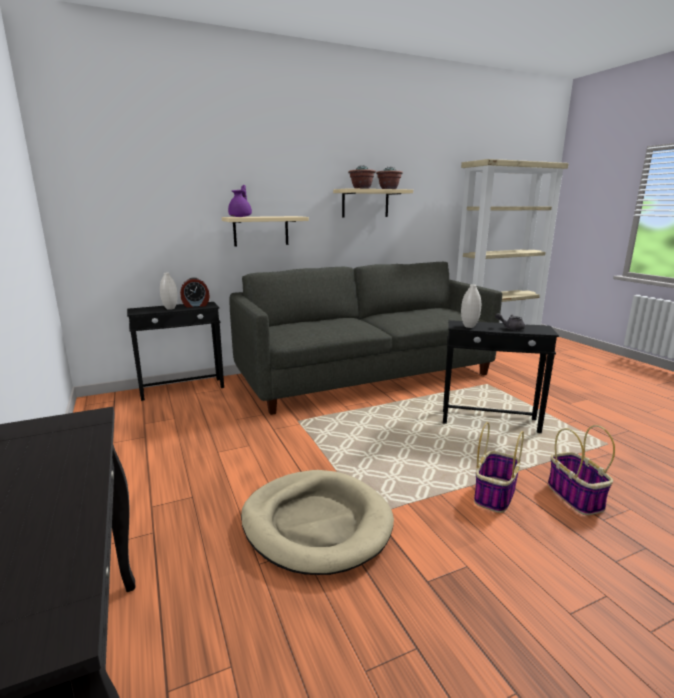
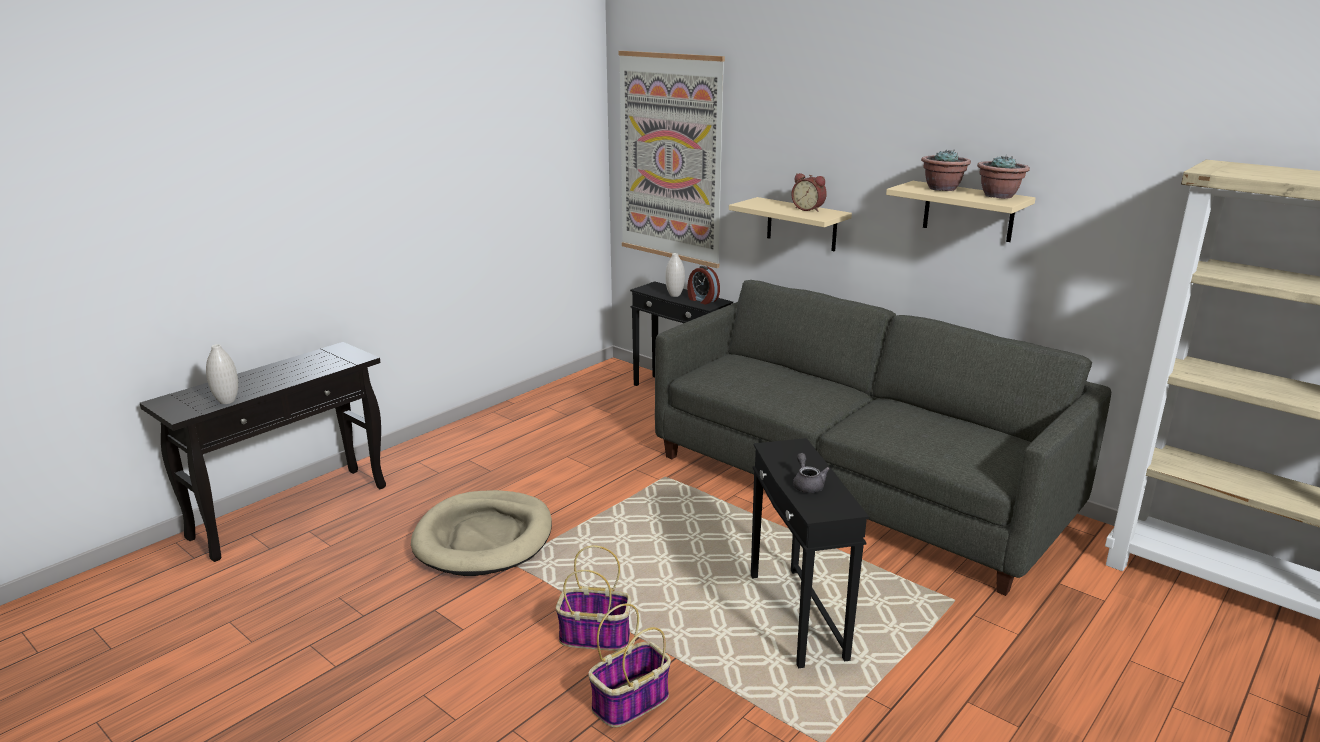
camera: 65 degrees right, 5 degrees up
purple teapot [228,185,252,217] -> none
white vase [461,285,481,328] -> white vase moved to [206,344,238,404]
none -> picture [619,51,725,268]
none -> alarm clock [792,173,827,212]

